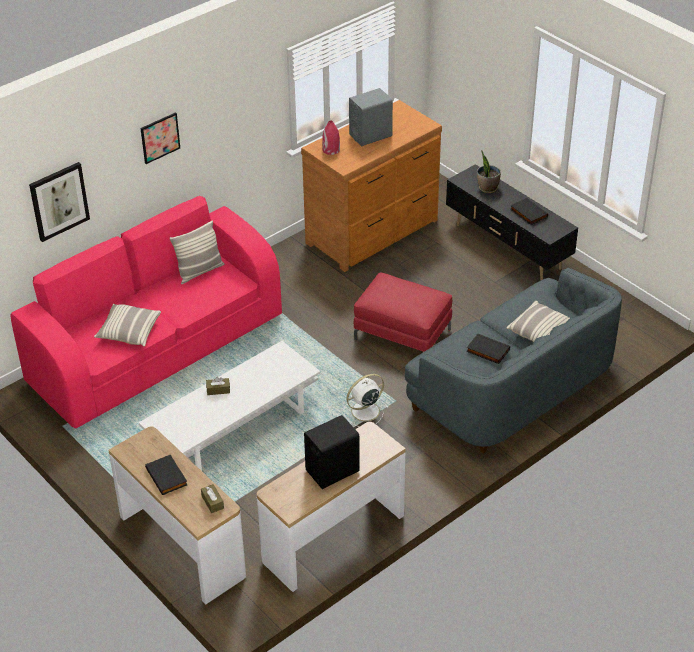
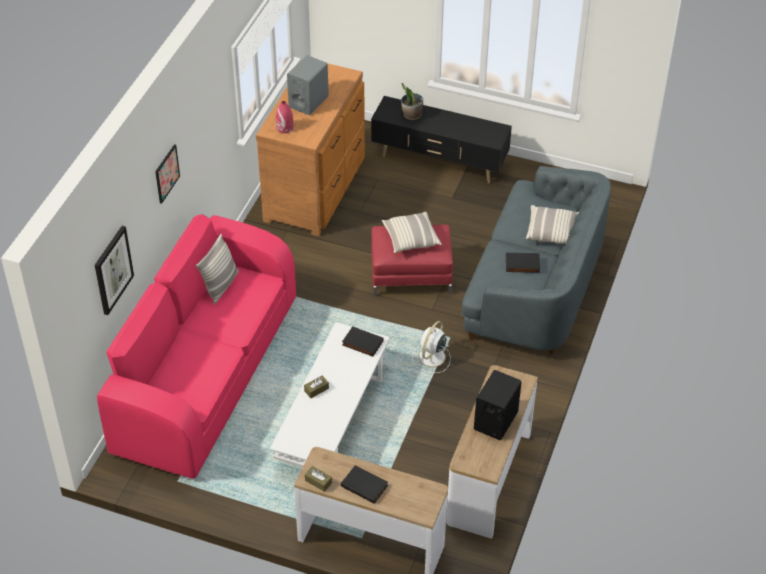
camera: 30 degrees left, 5 degrees up
pillow [94,304,161,346] -> pillow moved to [382,212,442,253]
brown tissue box [201,484,224,513] -> brown tissue box moved to [305,466,332,492]
black book [510,198,548,225] -> black book moved to [342,326,384,357]

